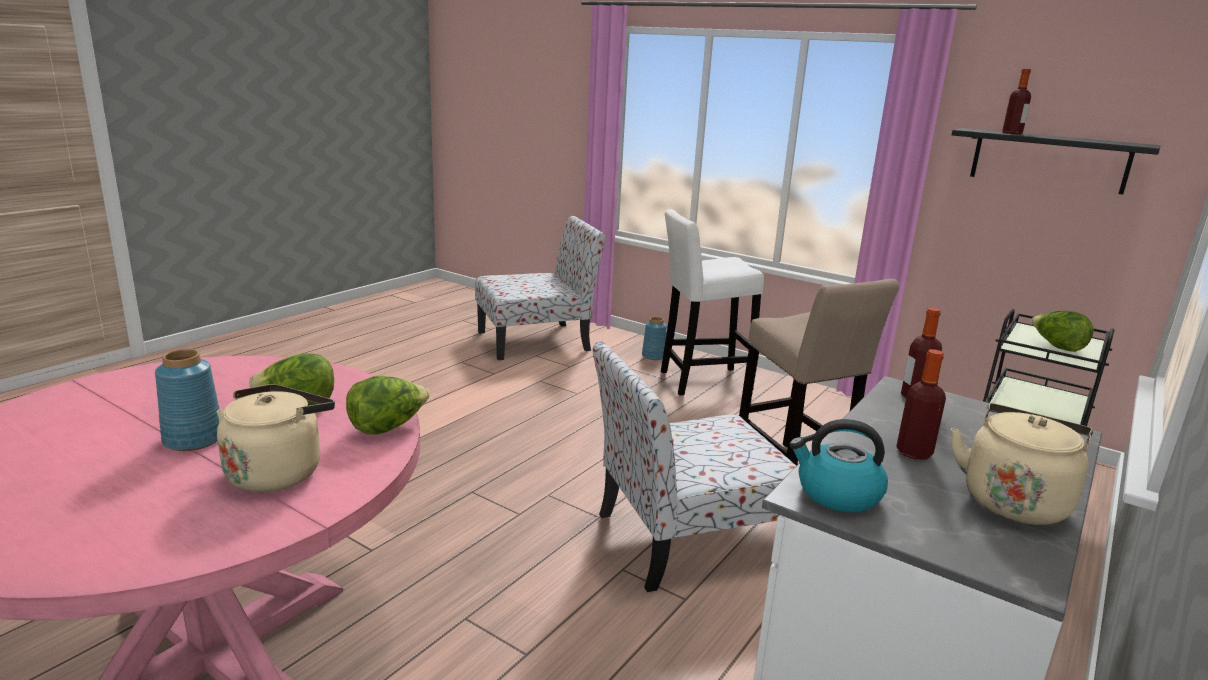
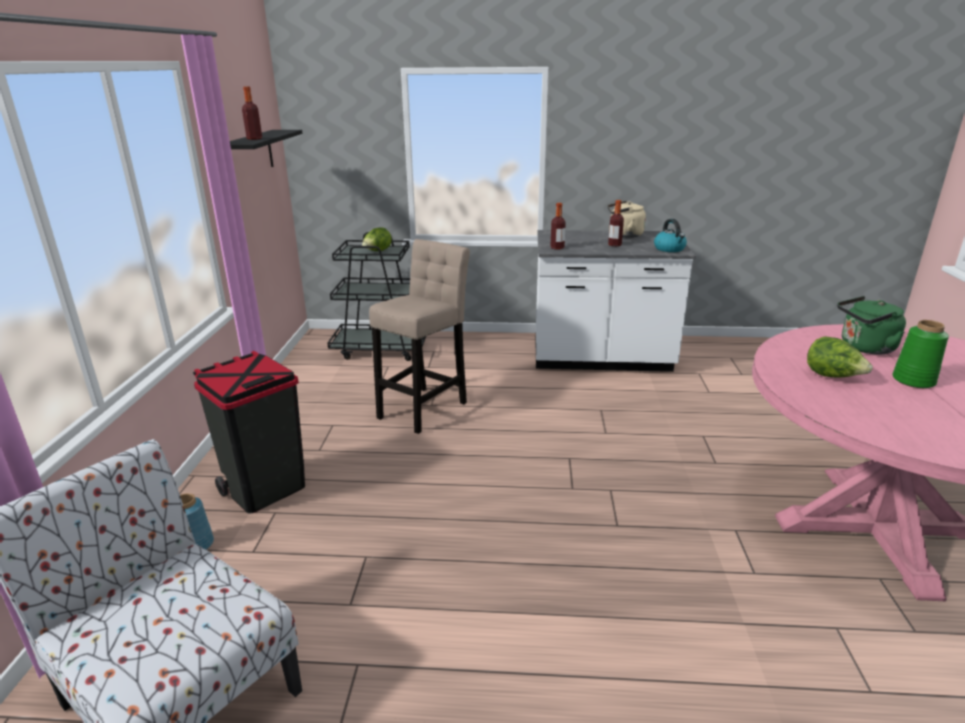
camera: 120 degrees left, 5 degrees up
blue vase [155,349,220,451] -> green vase [892,320,949,388]
beige kettle [216,384,335,492] -> green kettle [837,296,906,355]
lettuce [346,375,430,434] -> none
chair [593,342,796,592] -> none
white stool [661,209,764,395] -> black trash can [193,351,305,514]

